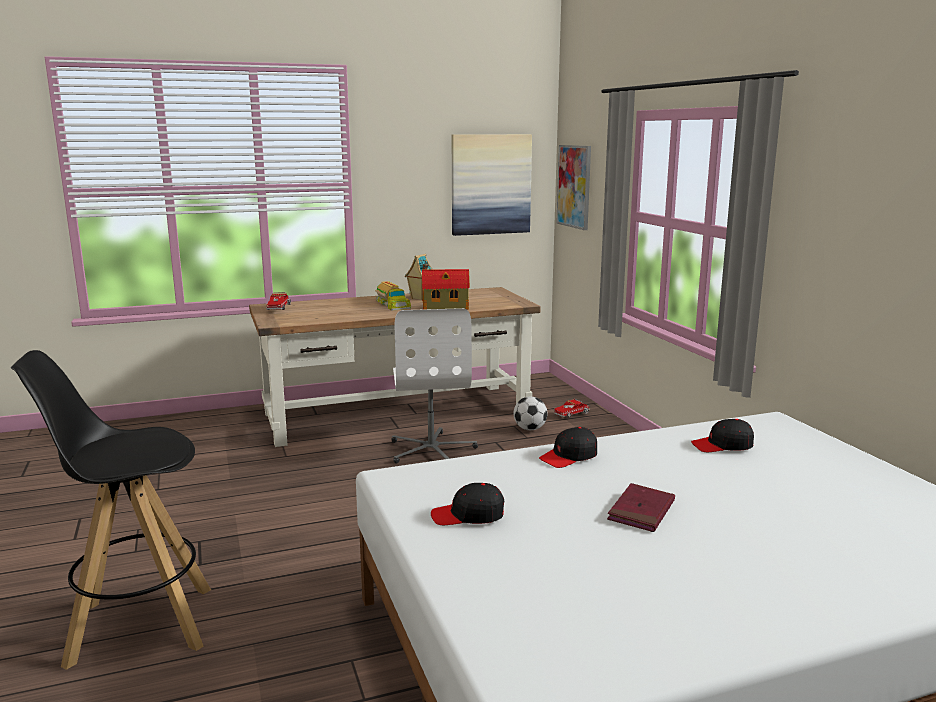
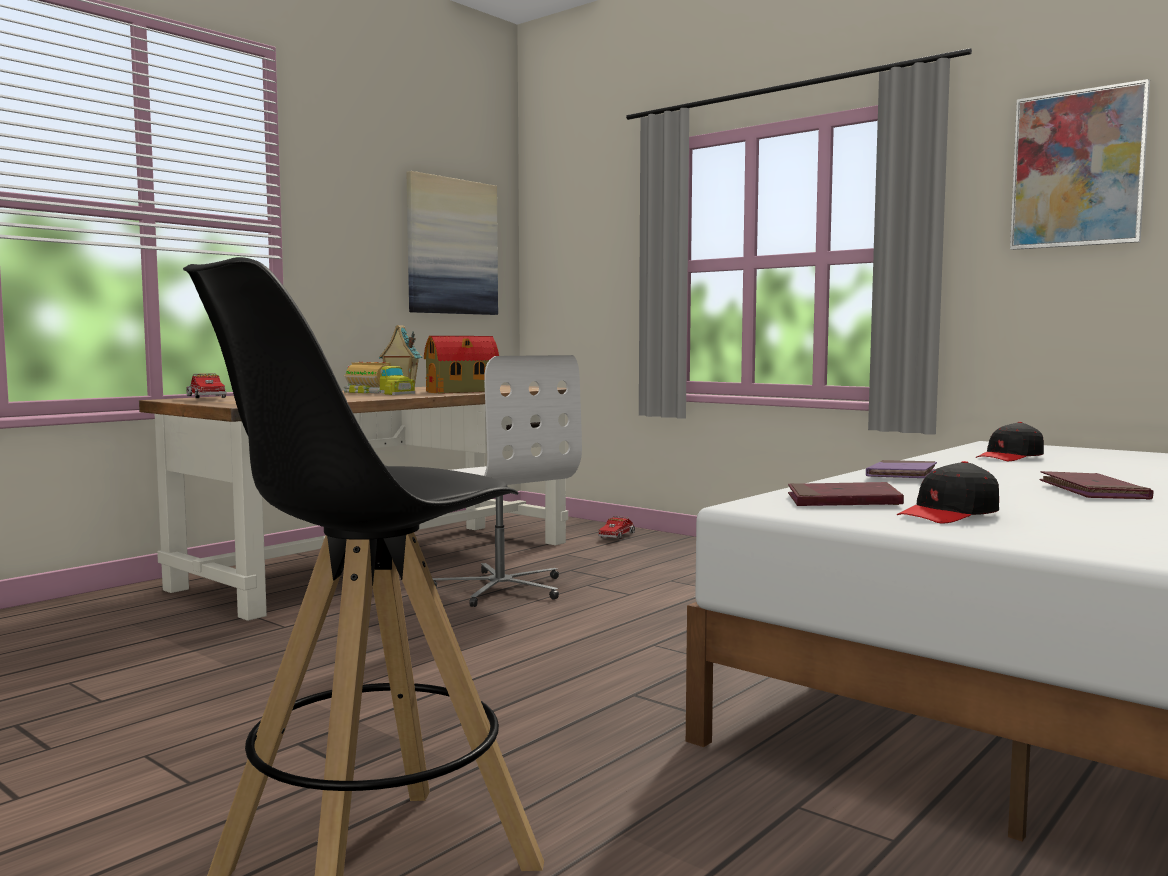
camera: 30 degrees left, 10 degrees down
football [513,396,548,430] -> none
black cap [539,427,597,468] -> purple book [866,460,937,478]
picture [556,145,591,230] -> picture moved to [1010,79,1150,250]
none -> red book [788,482,904,506]

